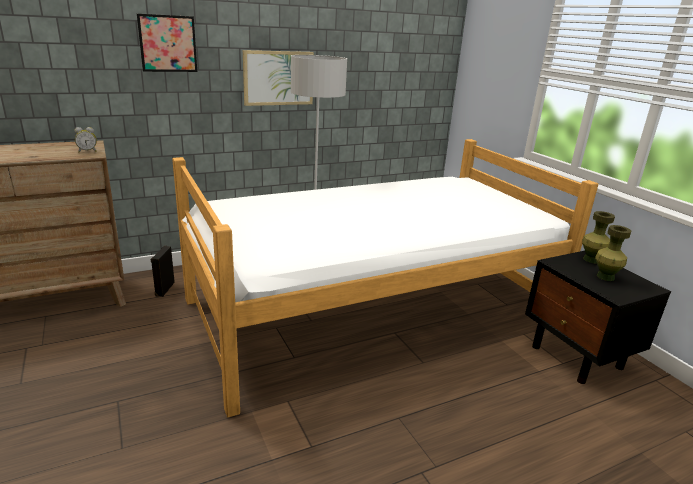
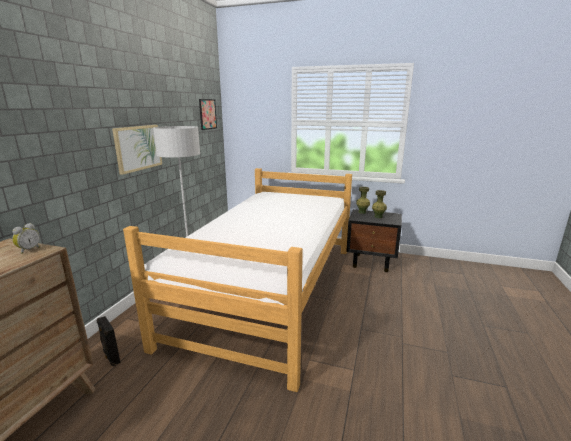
camera: 45 degrees left, 5 degrees down
picture [137,14,197,72] -> picture moved to [199,99,217,130]

